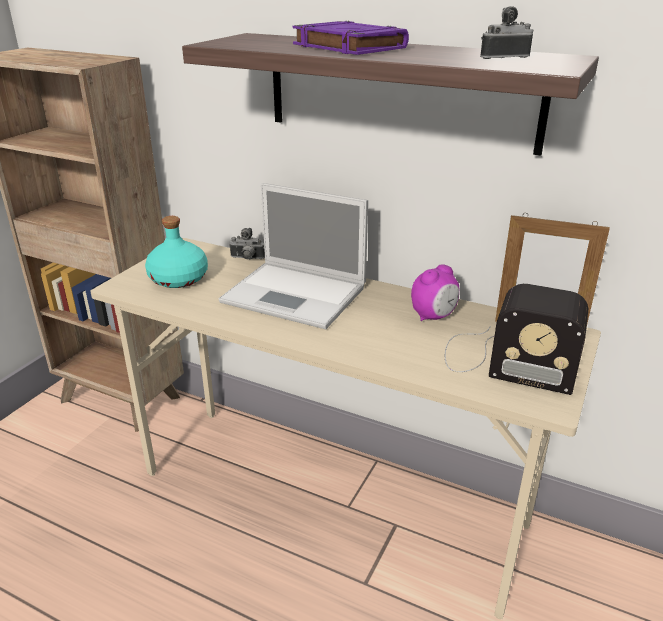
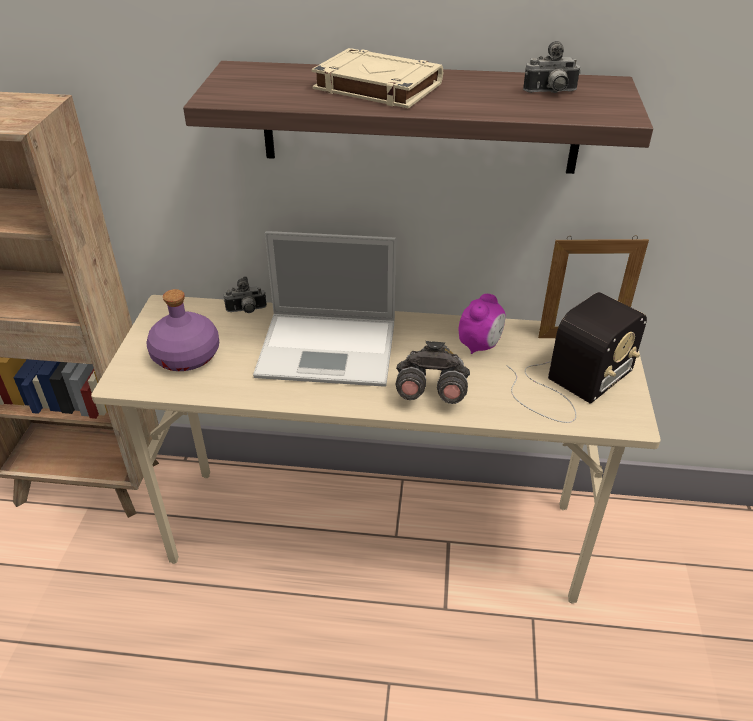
camera: 20 degrees left, 10 degrees up
turquoise bottle [145,216,208,288] -> purple bottle [147,289,219,371]
purple book [293,20,409,55] -> beige book [311,48,443,109]
radio [445,284,588,395] -> radio turned 45 degrees counterclockwise [507,292,647,423]
camera [480,6,533,59] -> camera turned 150 degrees counterclockwise [523,41,581,93]
none -> grey binoculars [395,341,470,404]

